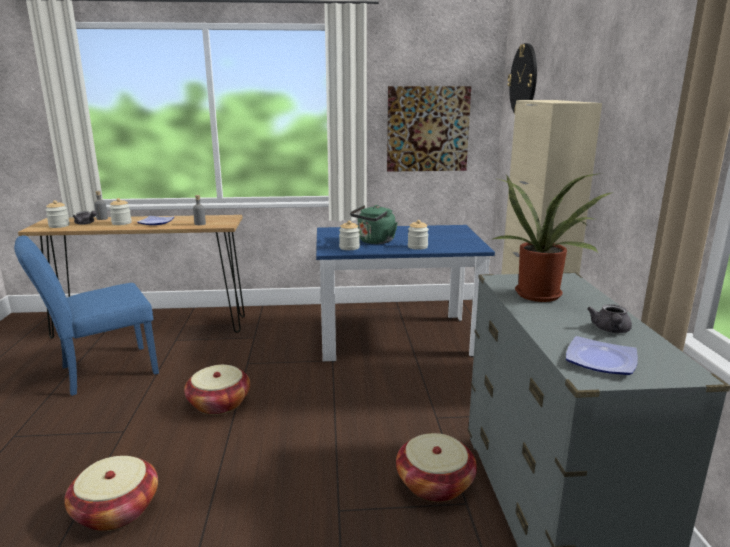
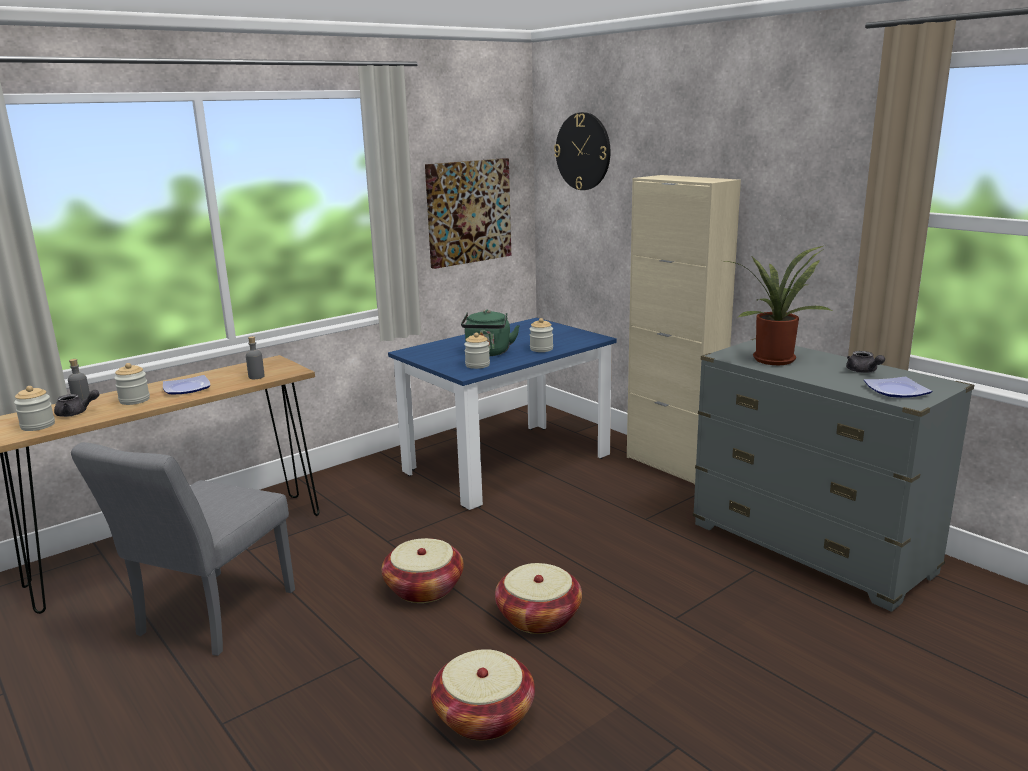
camera: 35 degrees left, 0 degrees up
blue chair [14,235,159,396] -> grey chair [71,442,295,656]
basket [396,433,477,502] -> basket moved to [495,563,582,634]

